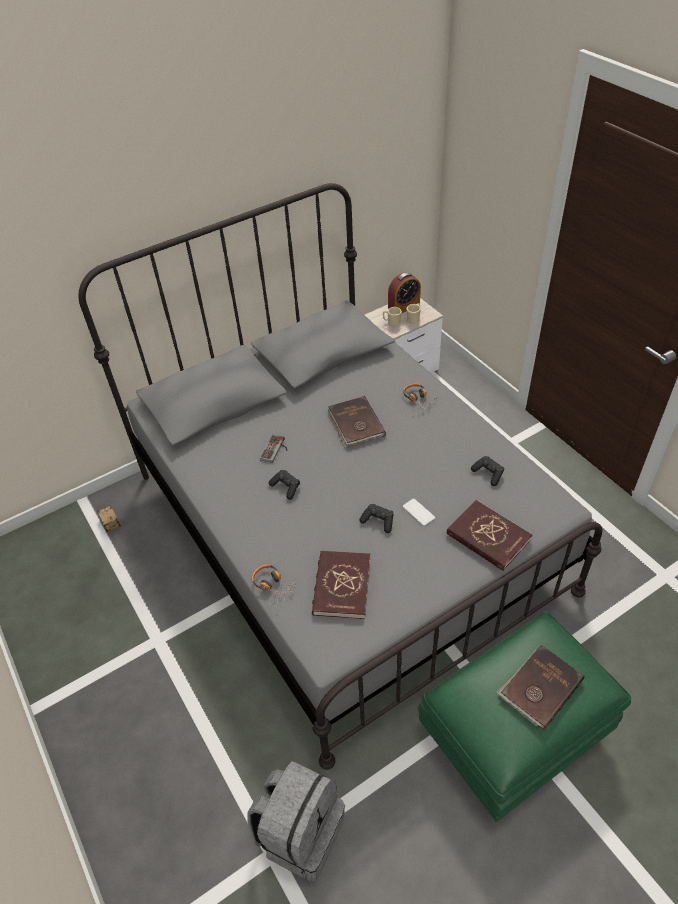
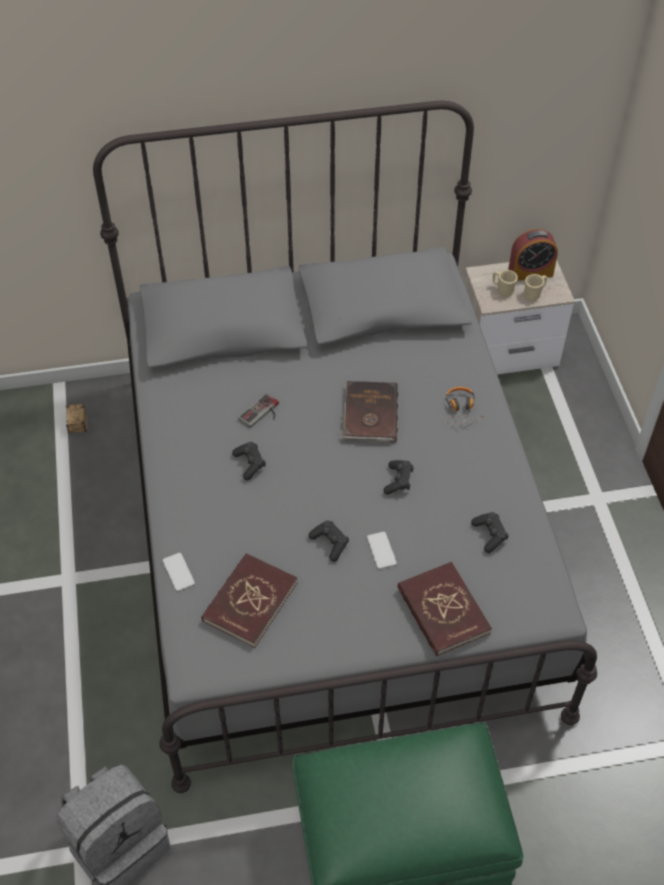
camera: 20 degrees right, 5 degrees up
headphones [252,564,296,606] -> phone [163,553,195,591]
brown book [496,645,584,730] -> none
none -> black game controller [383,460,414,495]

